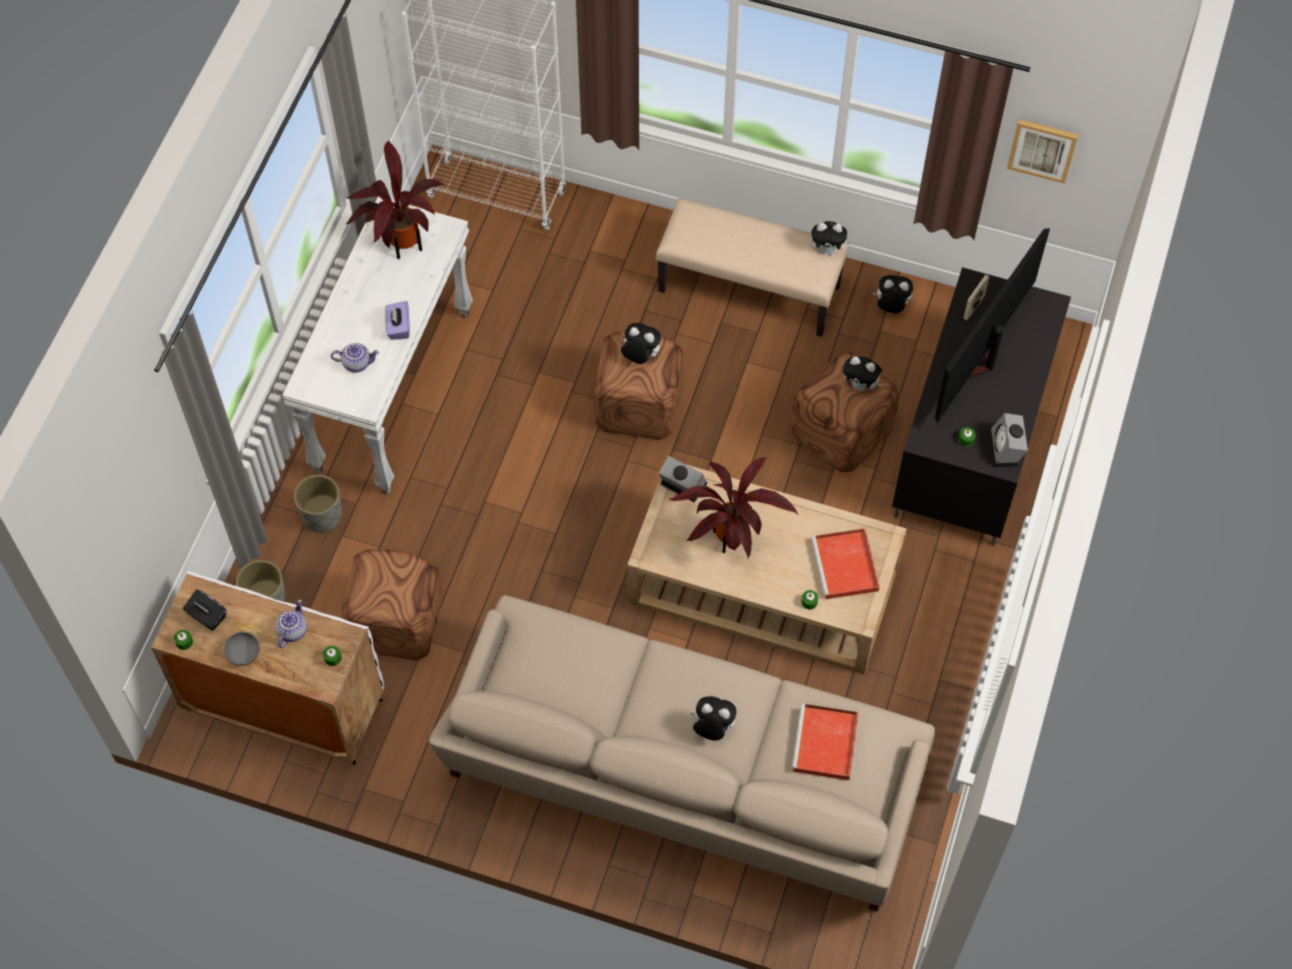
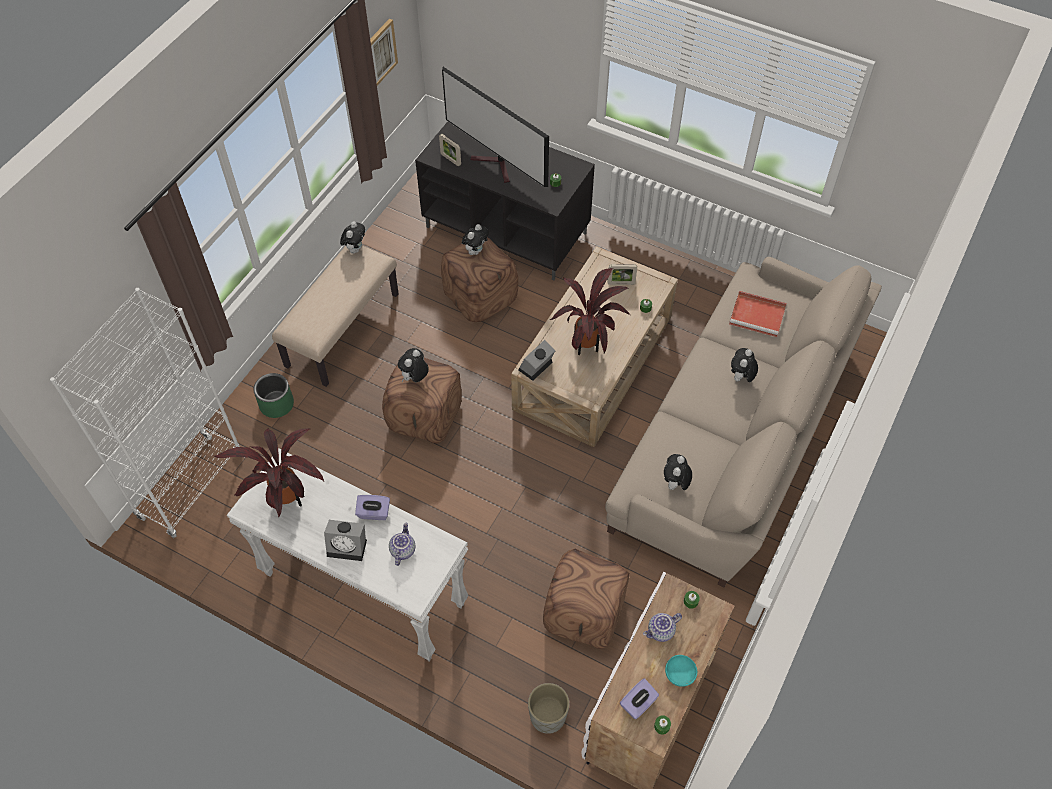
camera: 80 degrees left, 5 degrees down
black tissue box [183,589,227,631] -> purple tissue box [620,678,659,719]
grey bowl [224,632,260,666] -> turquoise bowl [665,655,697,687]
teapot [275,599,307,648] -> teapot turned 60 degrees counterclockwise [643,613,682,642]
grey planter [294,475,342,533] -> none
red tray [811,528,879,599] -> picture frame [608,264,637,285]
plush toy [872,275,913,313] -> plush toy moved to [664,454,692,490]
alarm clock [988,413,1028,467] -> alarm clock moved to [324,520,367,561]
none -> green planter [253,373,294,418]

